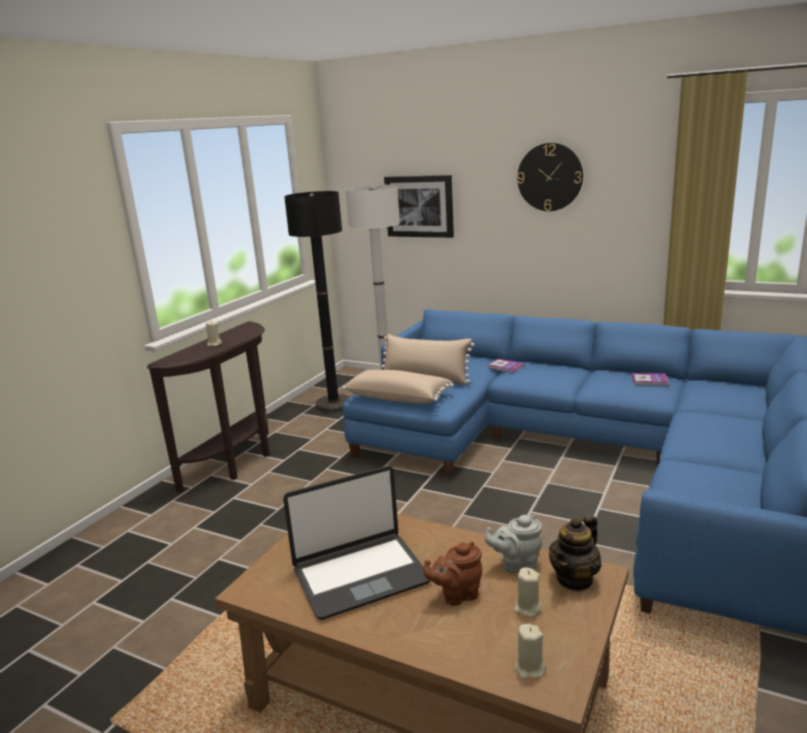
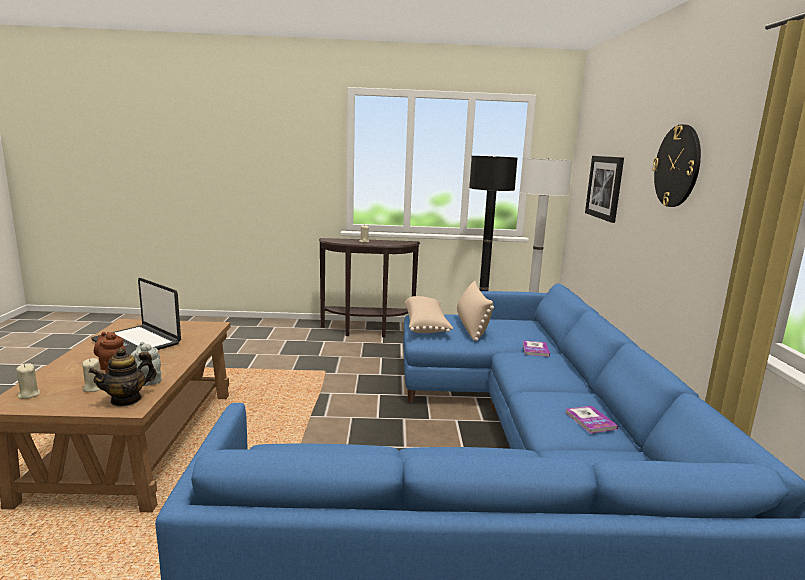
camera: 60 degrees right, 5 degrees down
teapot [549,515,602,592] -> teapot turned 60 degrees counterclockwise [89,348,157,407]

